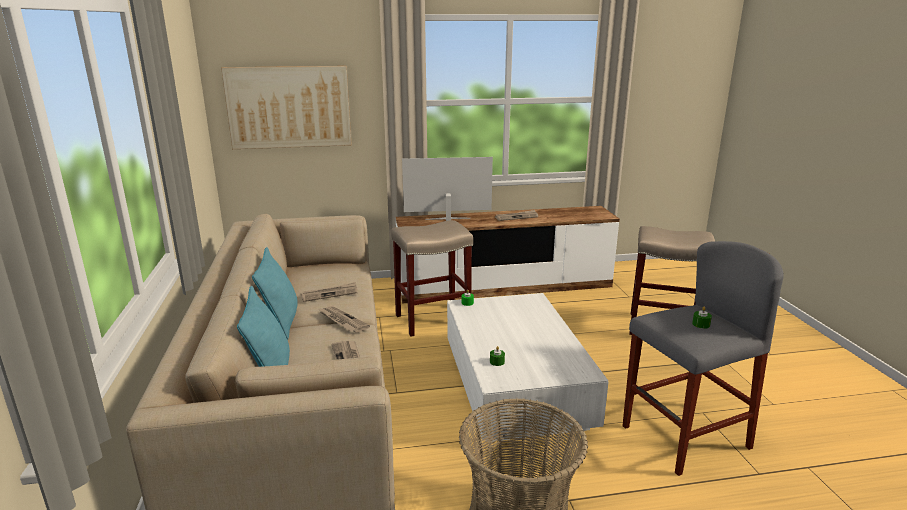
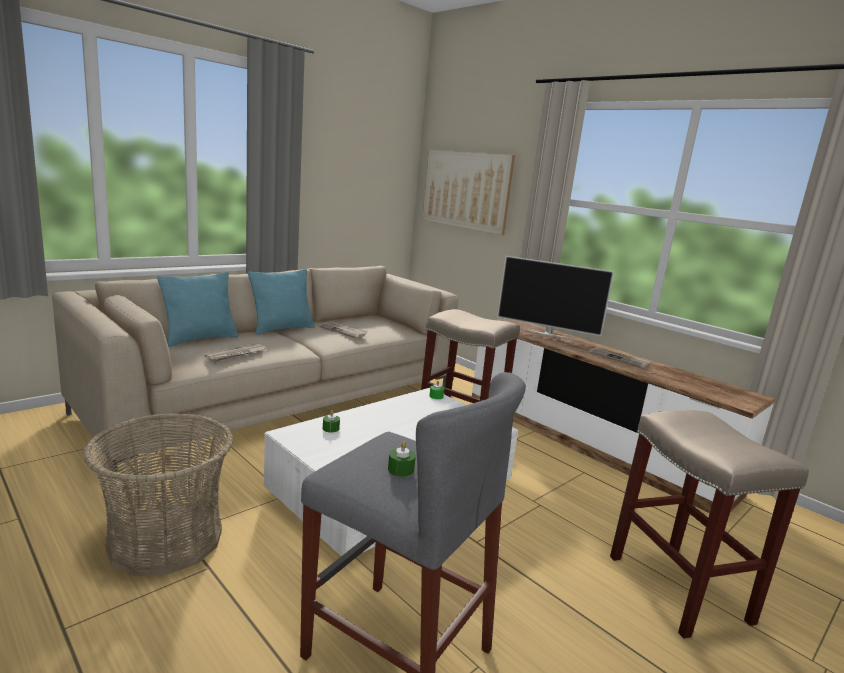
camera: 55 degrees right, 5 degrees down
newspaper [319,306,370,333] -> none
television [402,157,493,221] -> television turned 150 degrees clockwise [497,256,614,339]

